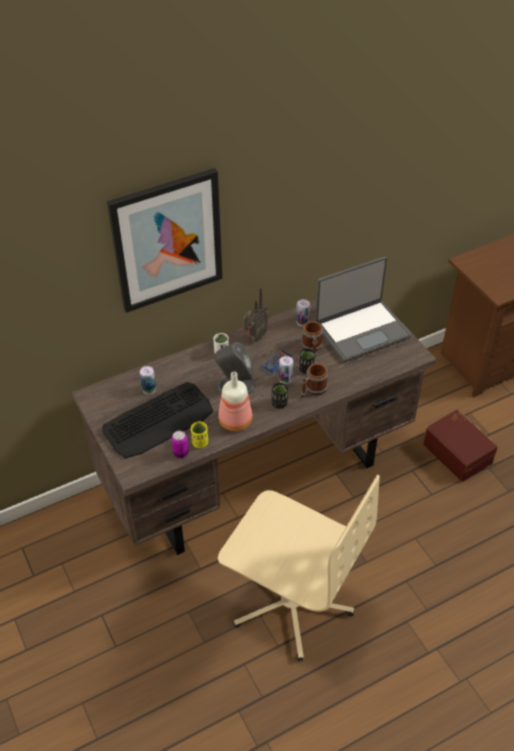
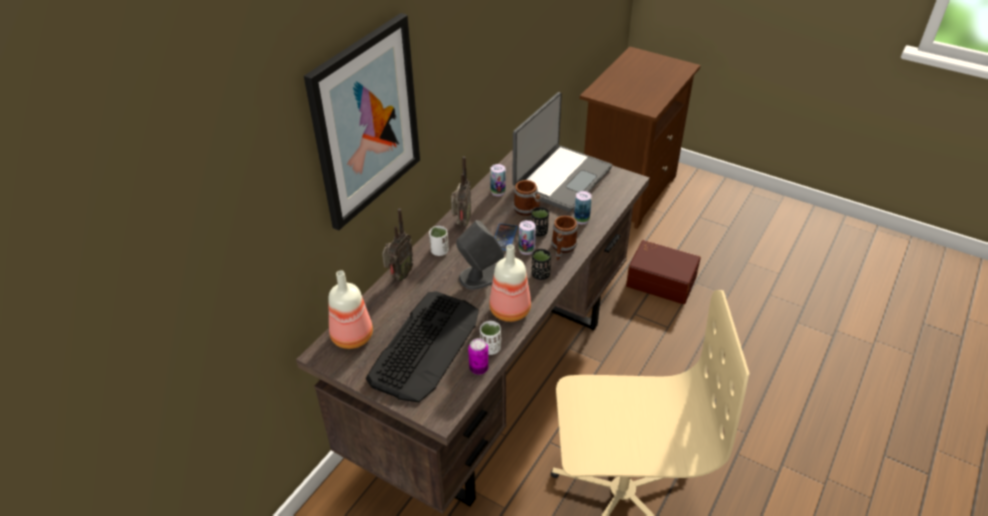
camera: 30 degrees left, 5 degrees down
can [140,366,156,395] -> can moved to [574,191,592,224]
yellow cup [191,422,208,448] -> white cup [480,321,501,355]
none -> bottle [328,270,373,349]
none -> radio [382,208,413,281]

